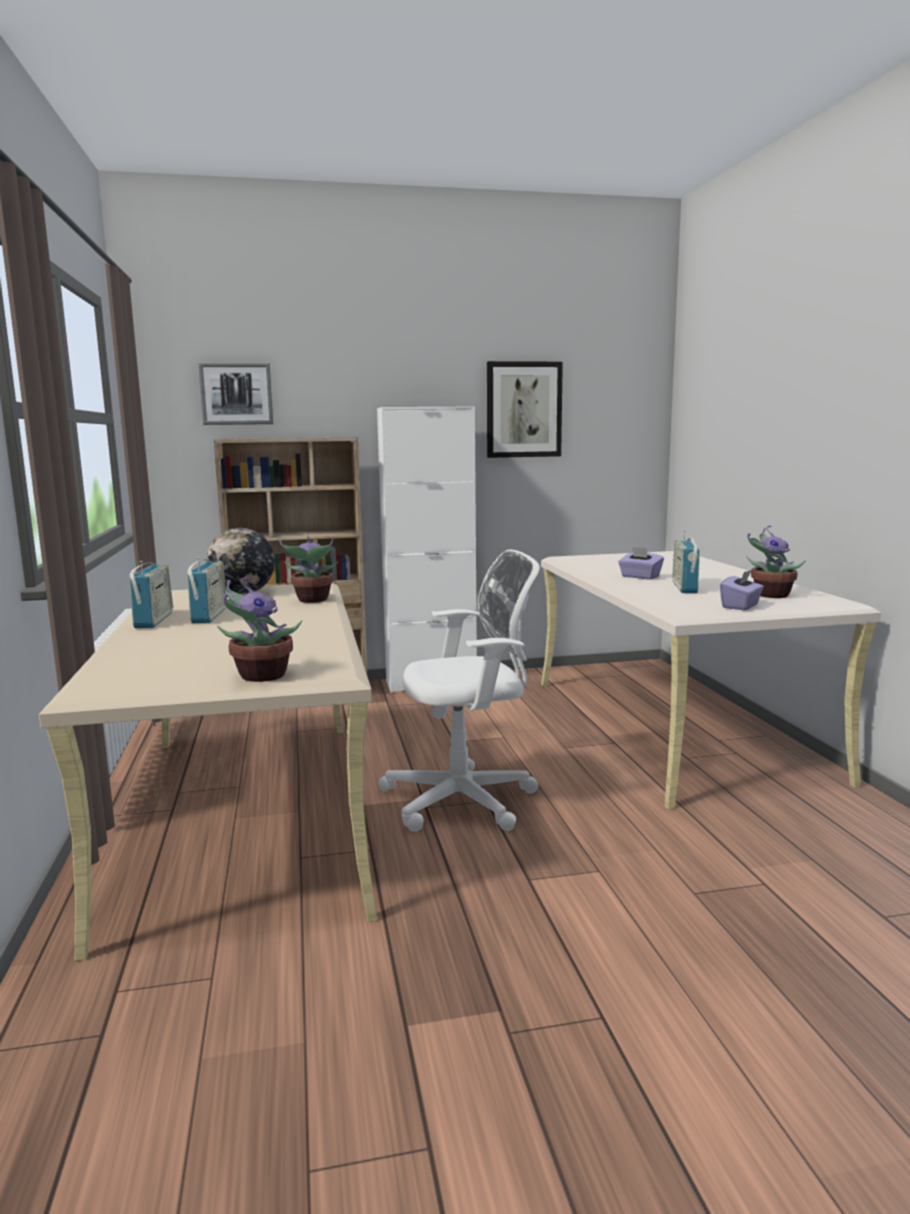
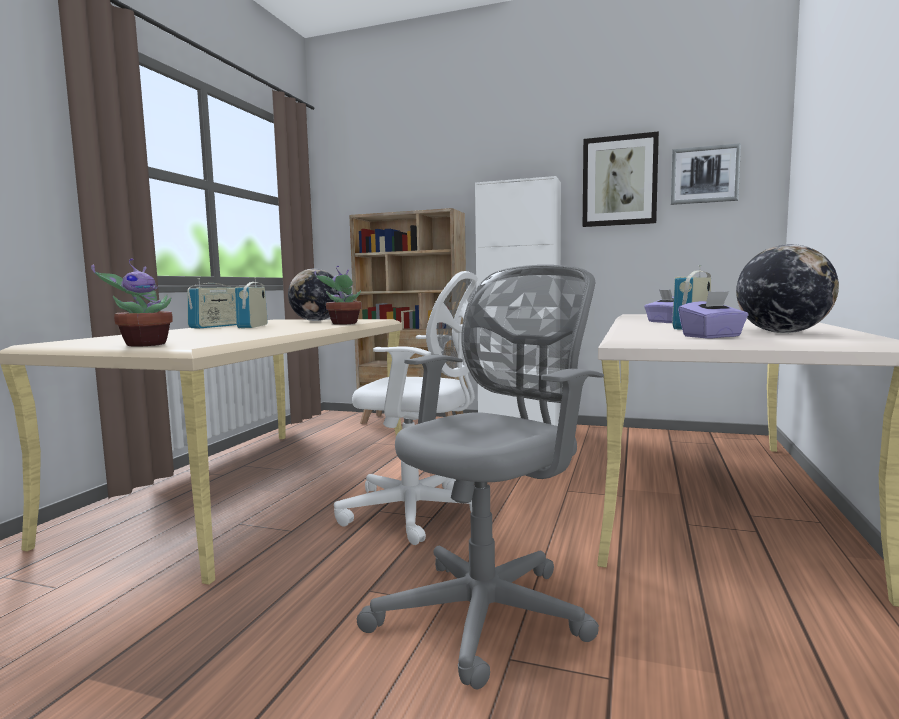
camera: 30 degrees right, 5 degrees down
radio [187,557,226,623] -> radio turned 150 degrees clockwise [235,277,268,328]
picture [198,363,273,425] -> picture moved to [671,143,741,205]
potted plant [747,526,806,598] -> globe [736,244,839,333]
none -> grey office chair [356,265,604,690]

